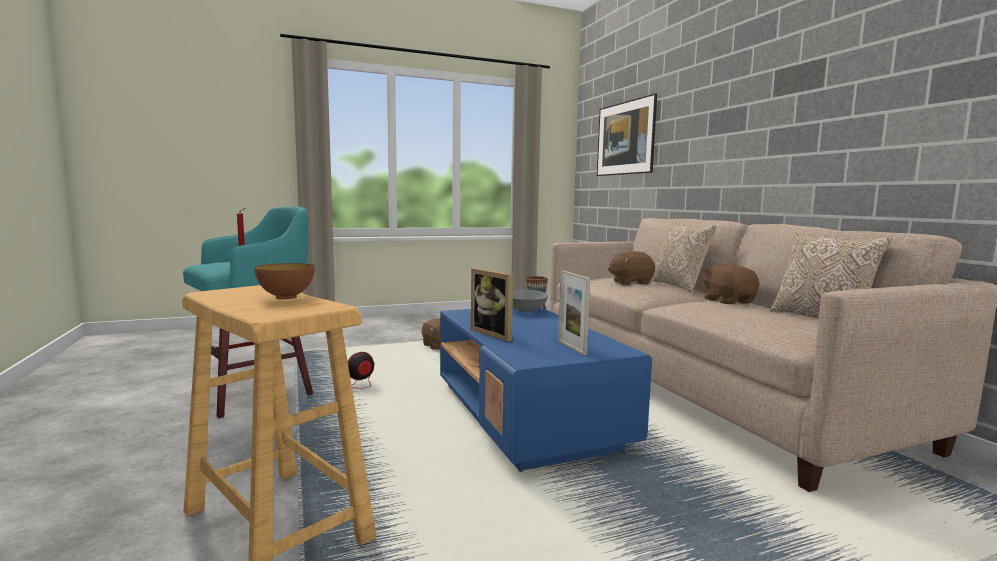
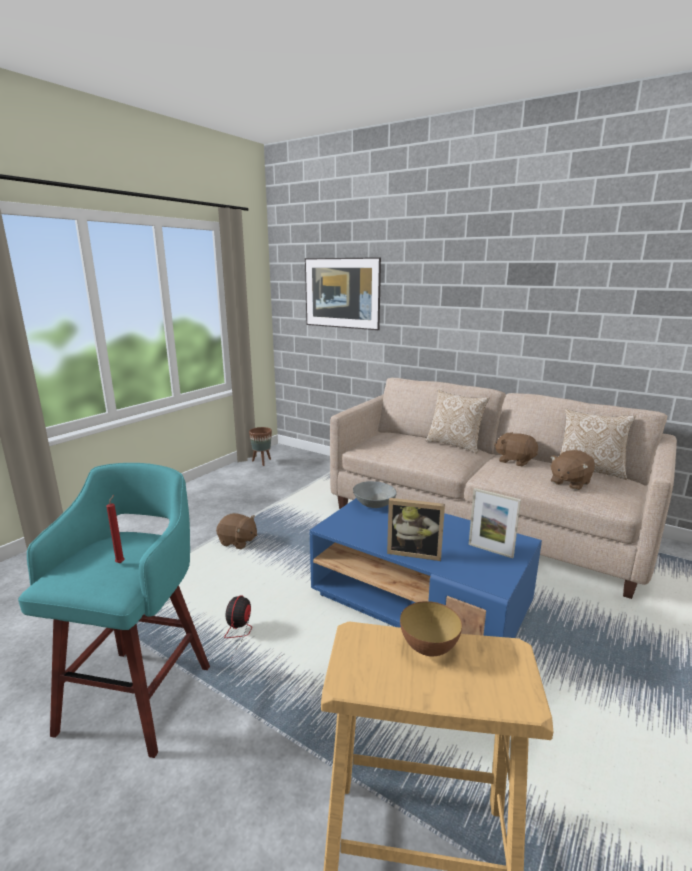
camera: 35 degrees left, 10 degrees up
brown plush toy [608,251,655,285] -> brown plush toy moved to [550,450,595,490]

